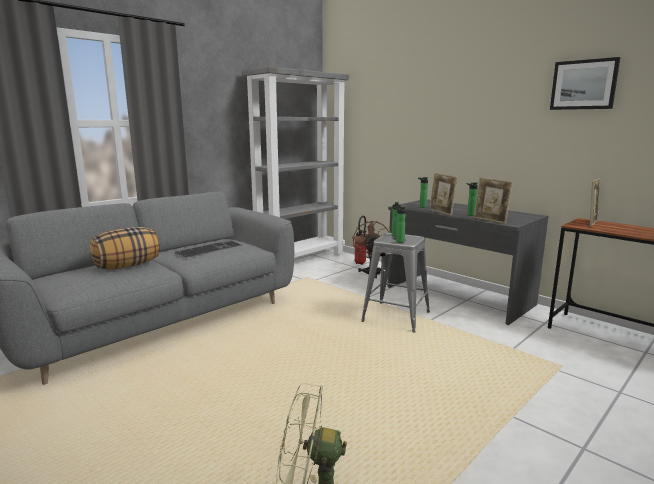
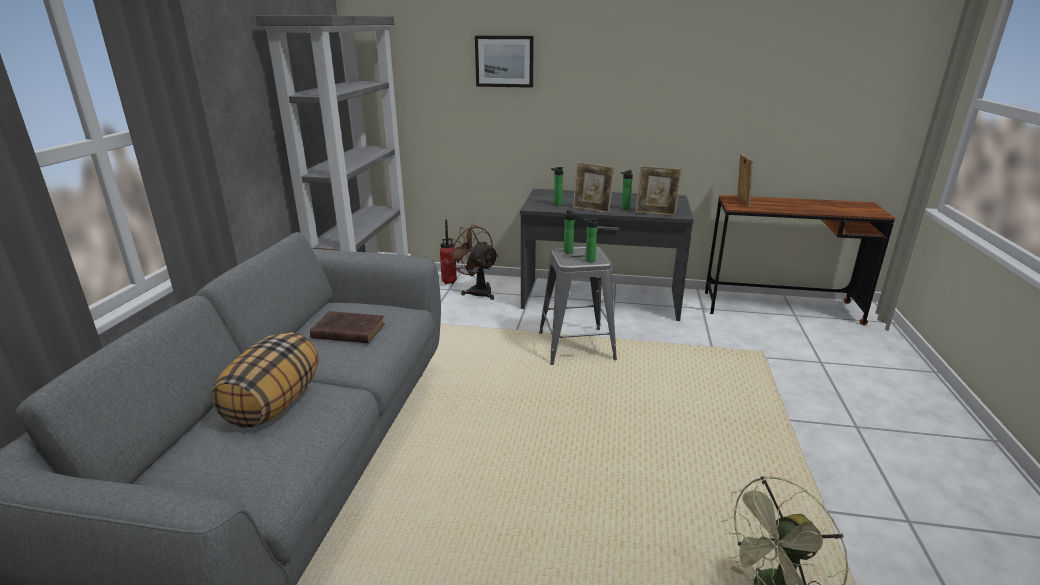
camera: 35 degrees left, 10 degrees up
keyboard [174,240,241,258] -> brown book [310,311,385,343]
picture [550,57,621,110] -> picture moved to [475,36,534,88]

